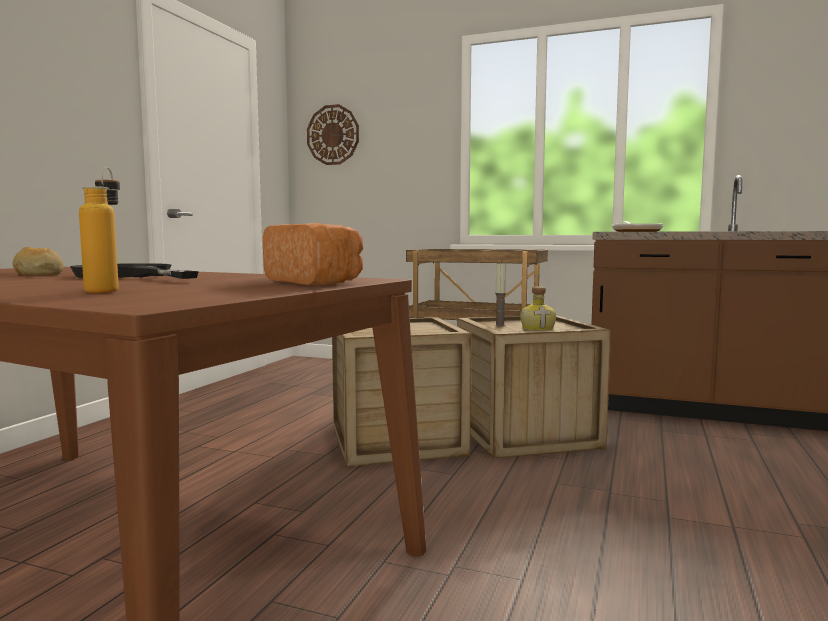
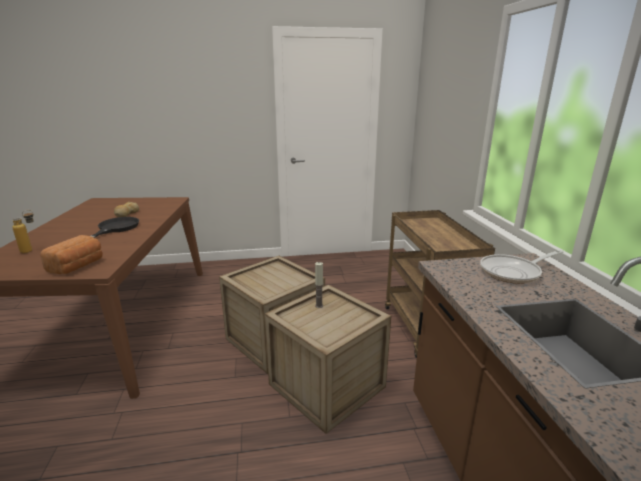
camera: 60 degrees right, 15 degrees up
wall clock [307,104,359,165] -> none
bottle [520,287,556,331] -> none

